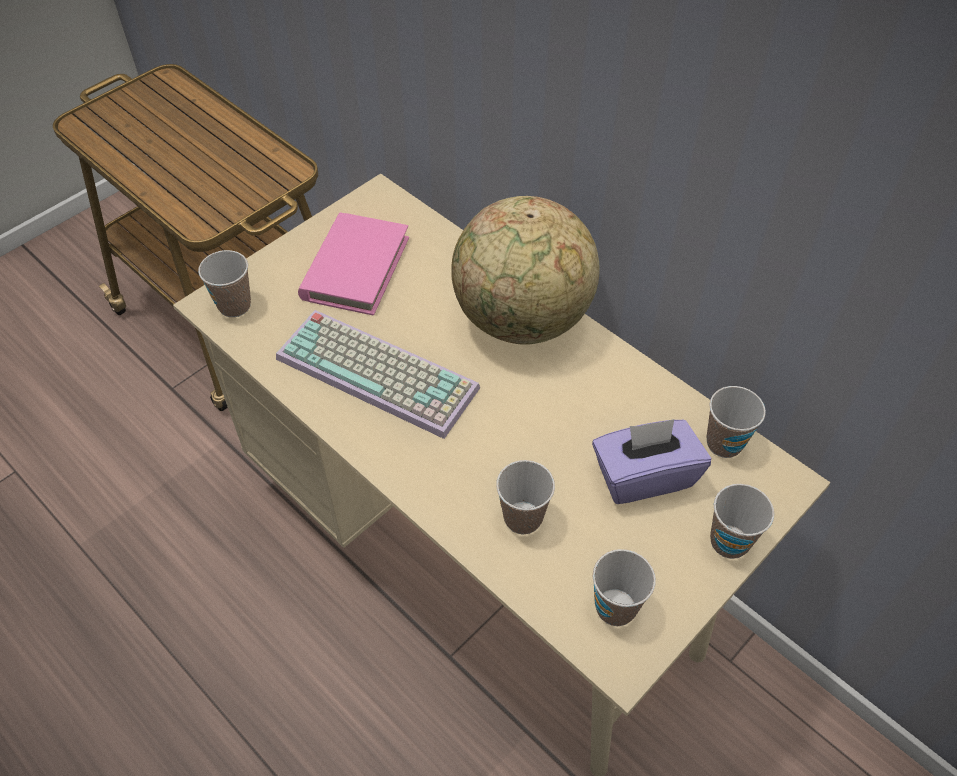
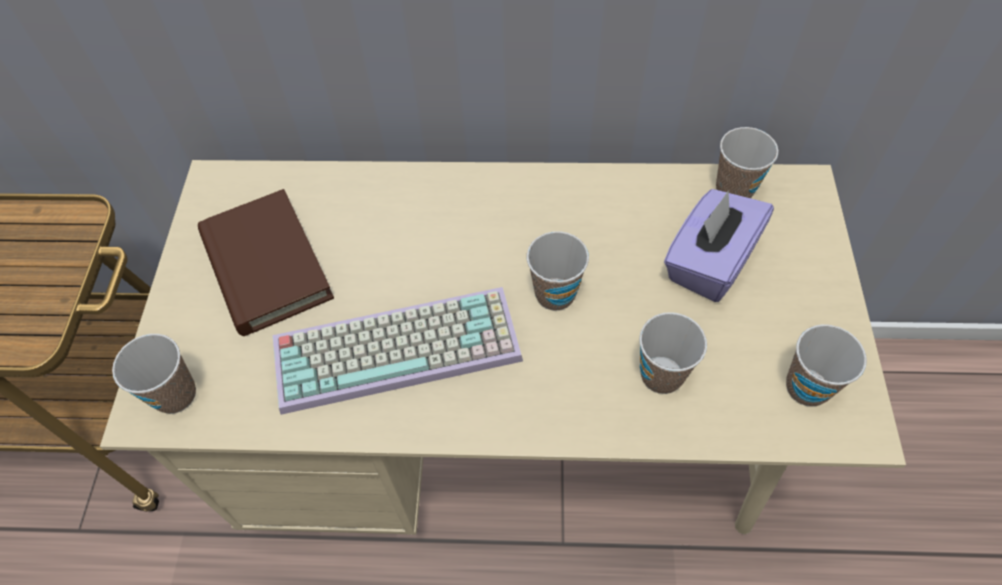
camera: 40 degrees left, 5 degrees up
pink book [298,212,409,316] -> brown book [198,189,334,336]
globe [451,196,600,344] -> none
cup [710,484,774,559] -> cup moved to [527,231,589,311]

